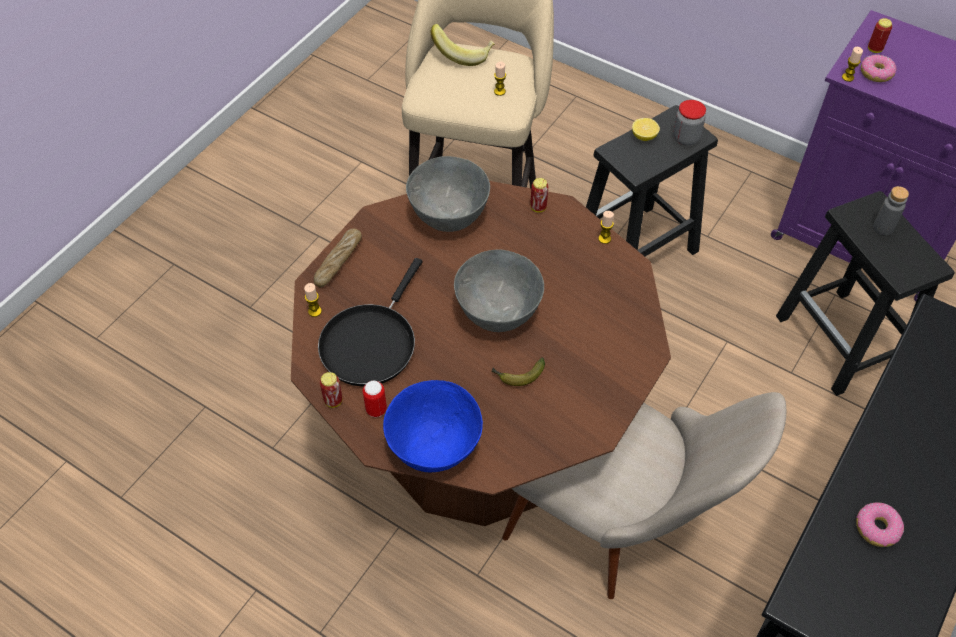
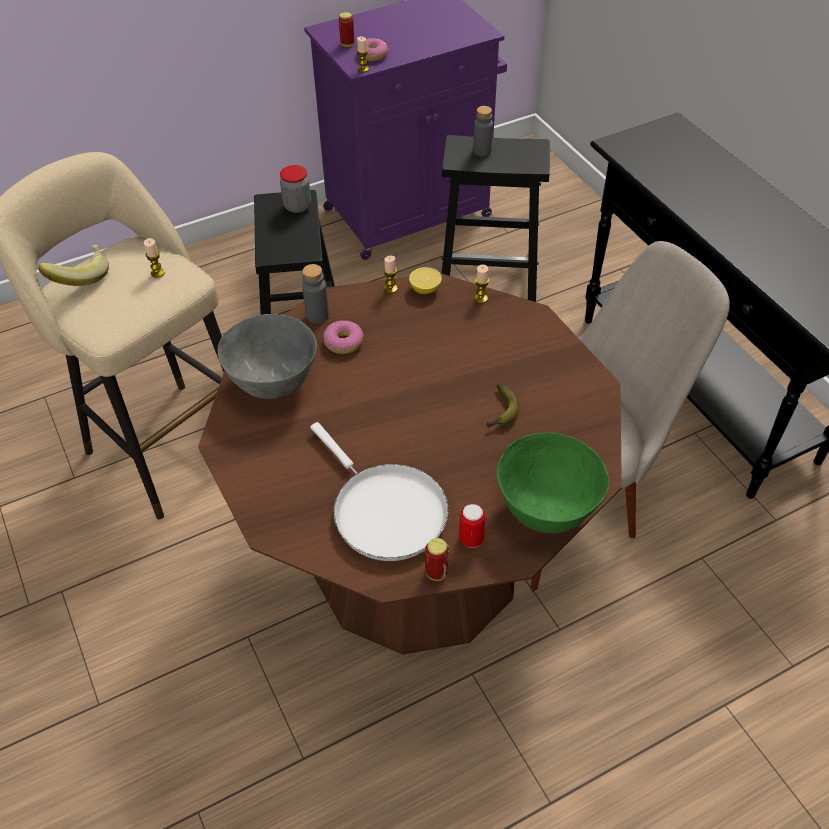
camera: 60 degrees left, 5 degrees down
candle [304,283,322,317] -> candle moved to [474,265,489,303]
bread [314,229,362,287] -> none
black frying pan [318,258,423,386] -> white frying pan [310,422,448,561]
blue bowl [383,380,483,472] -> green bowl [497,433,609,534]
grey bowl [454,250,544,332] -> none
can [530,178,548,213] -> grey bottle [302,264,329,323]
lemon [632,118,660,141] -> lemon moved to [409,267,442,294]
donut [856,503,904,547] -> donut moved to [323,320,364,354]

